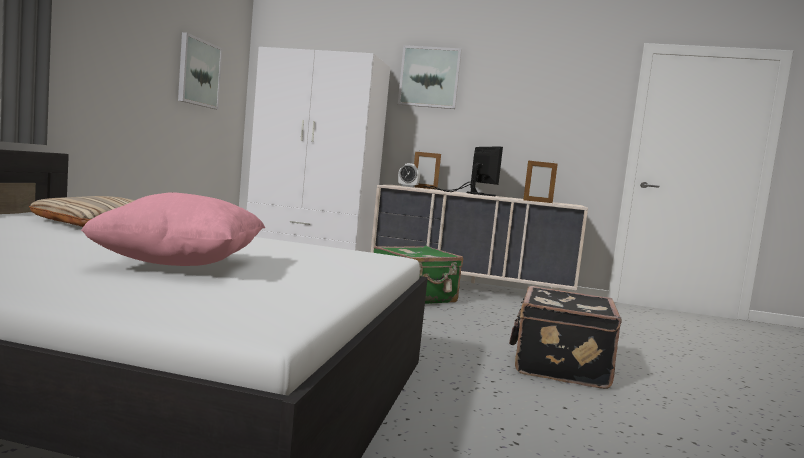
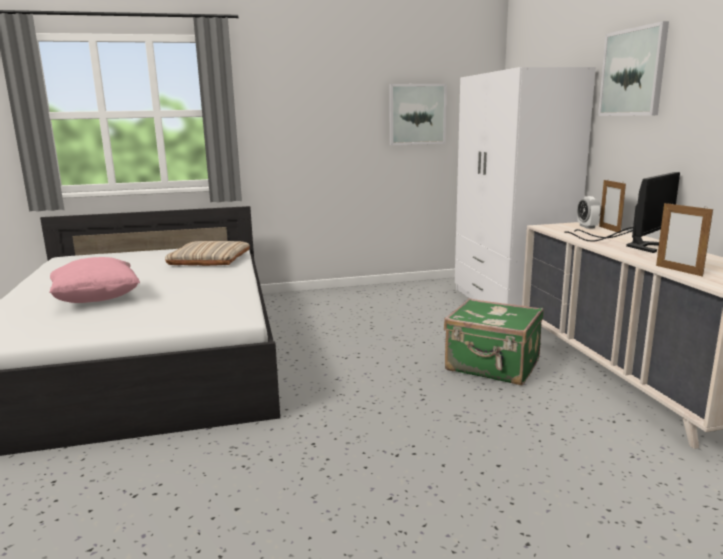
camera: 65 degrees right, 10 degrees up
black suitcase [509,286,622,389] -> none

